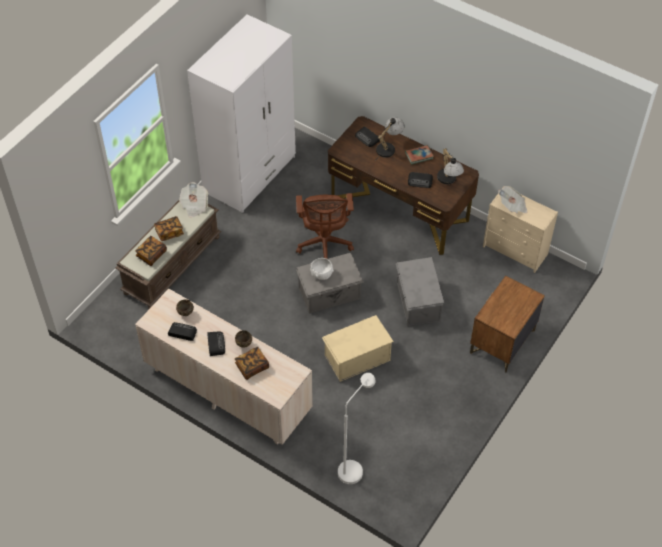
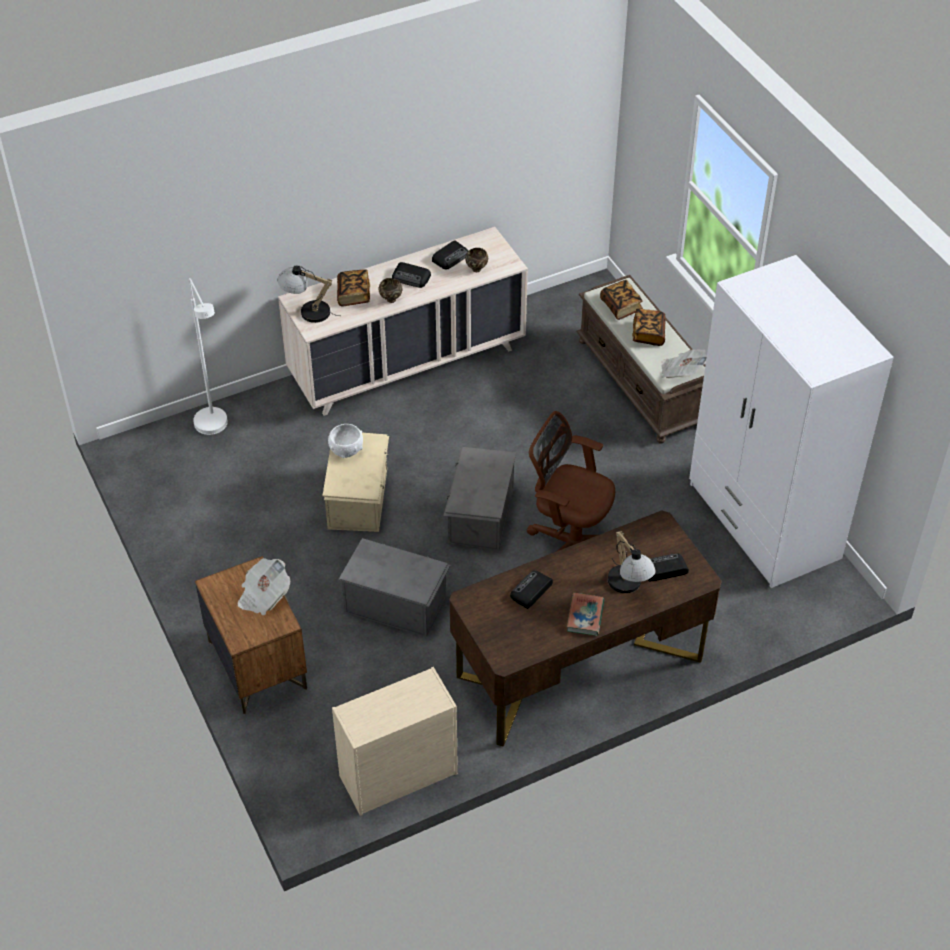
camera: 120 degrees right, 5 degrees down
white bowl [310,258,334,280] -> white bowl moved to [328,424,363,458]
table lamp [437,148,464,184] -> table lamp moved to [278,266,339,323]
newspaper [498,186,527,213] -> newspaper moved to [237,558,290,615]

